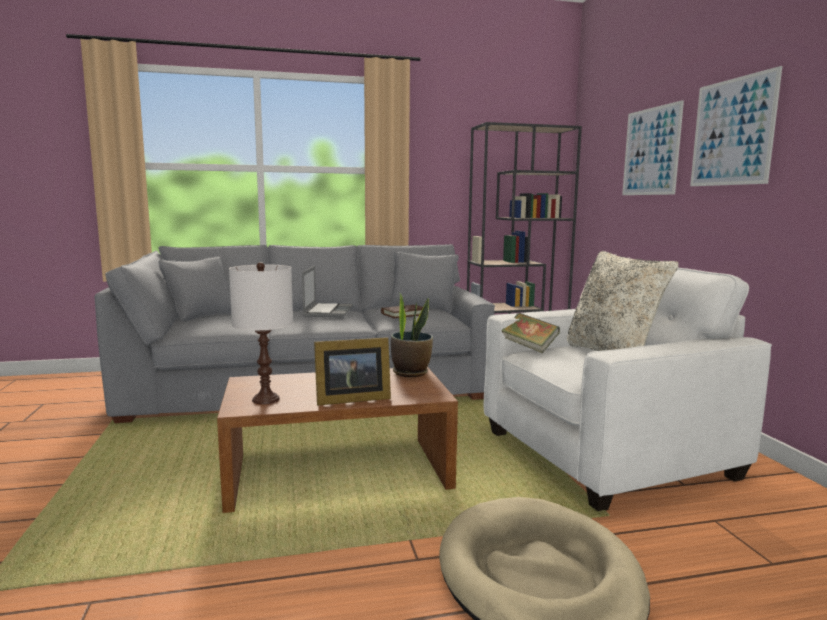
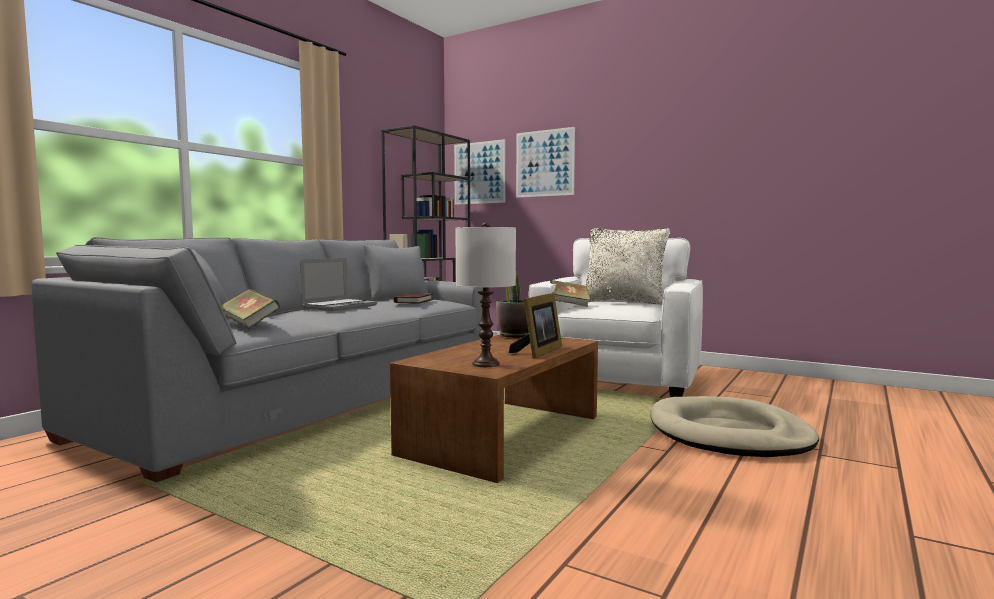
camera: 45 degrees left, 5 degrees down
laptop [302,266,353,317] -> laptop turned 75 degrees clockwise [300,258,377,311]
picture [690,66,782,186] -> picture moved to [454,139,505,205]
none -> book [221,289,280,328]

